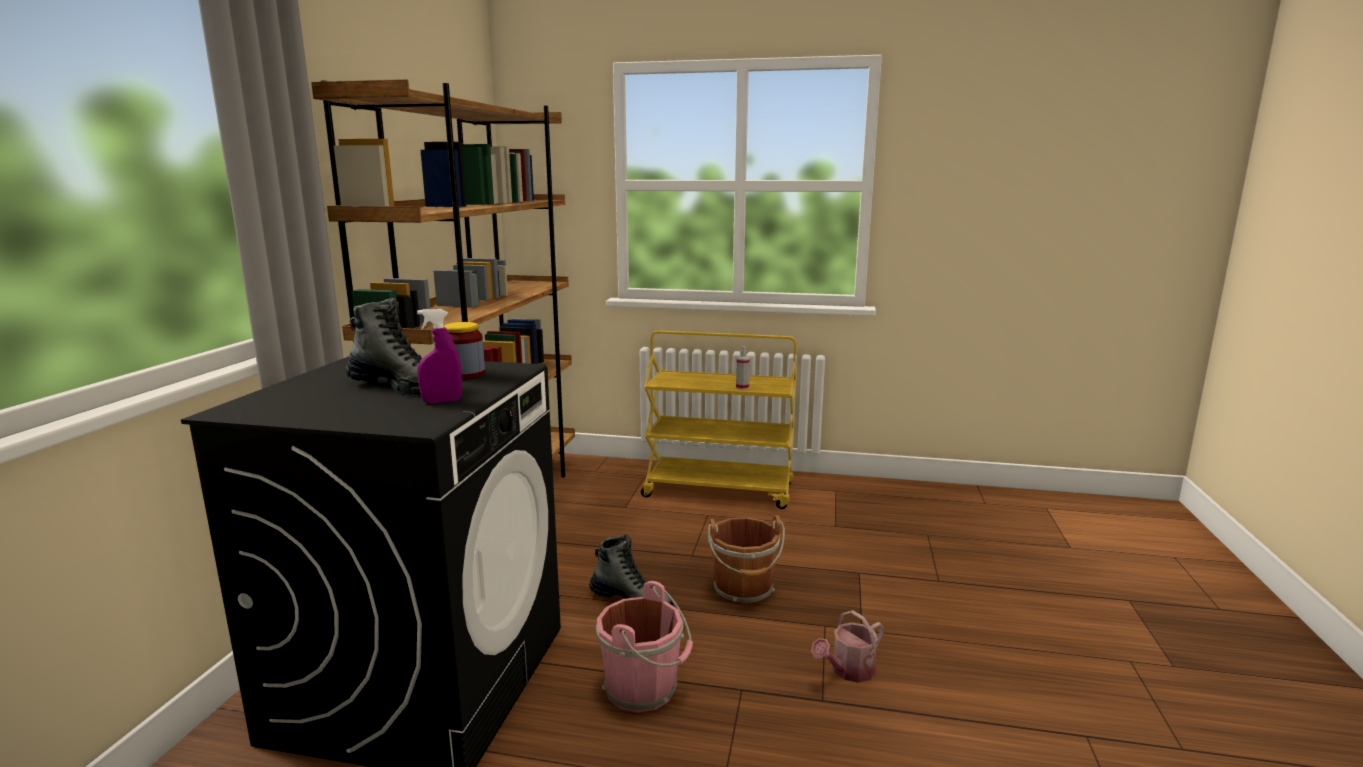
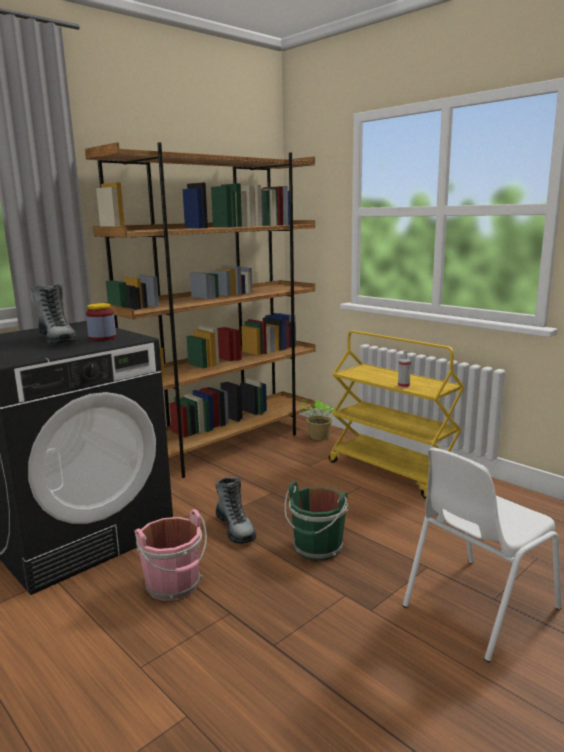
camera: 35 degrees right, 0 degrees up
purple spray bottle [417,309,462,403] -> none
brown bucket [708,515,785,605] -> green bucket [285,481,348,561]
watering can [811,610,884,683] -> none
none -> potted plant [298,400,336,440]
none -> white chair [403,447,562,662]

